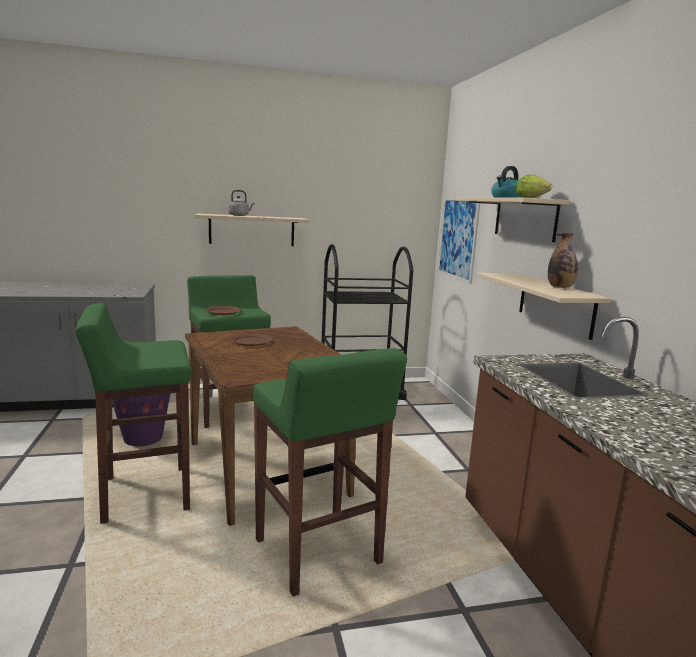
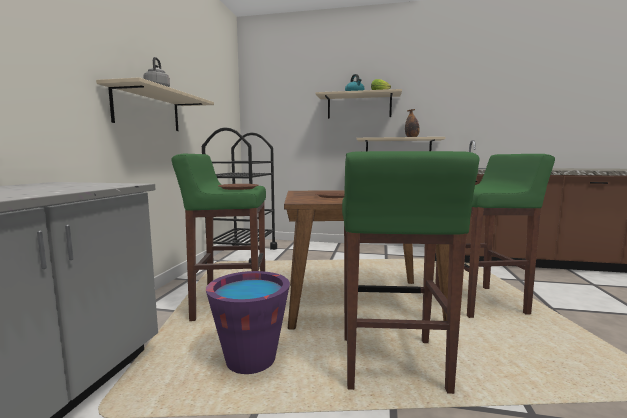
camera: 65 degrees left, 5 degrees down
picture [438,197,480,284] -> none

